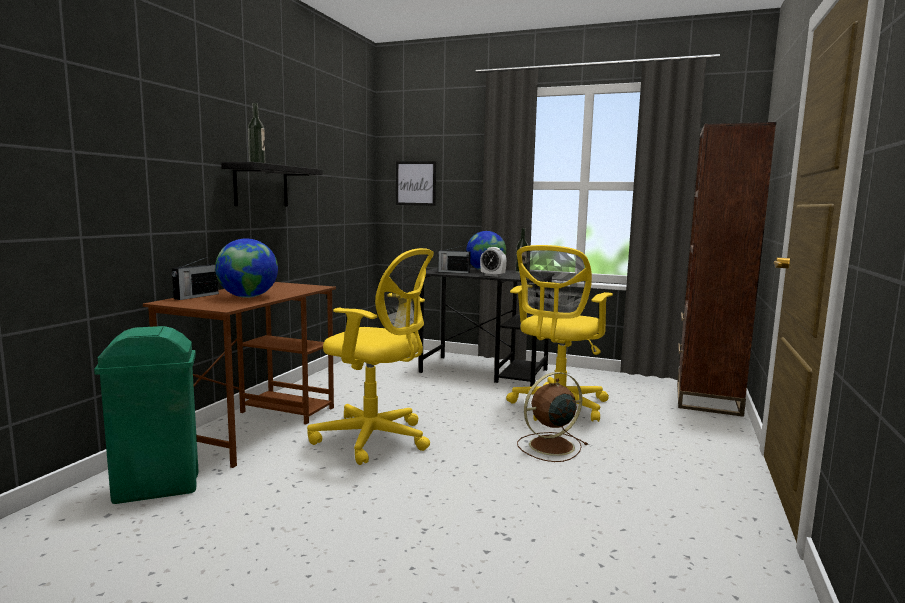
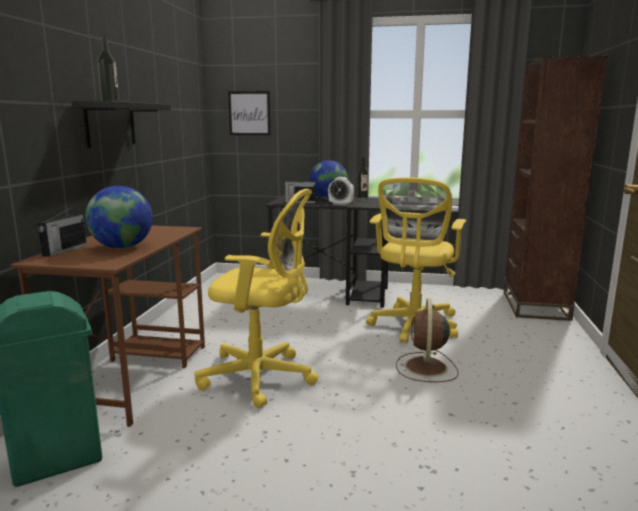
camera: 10 degrees left, 5 degrees up
brown fan [517,372,588,462] -> brown fan turned 45 degrees counterclockwise [396,298,459,382]

